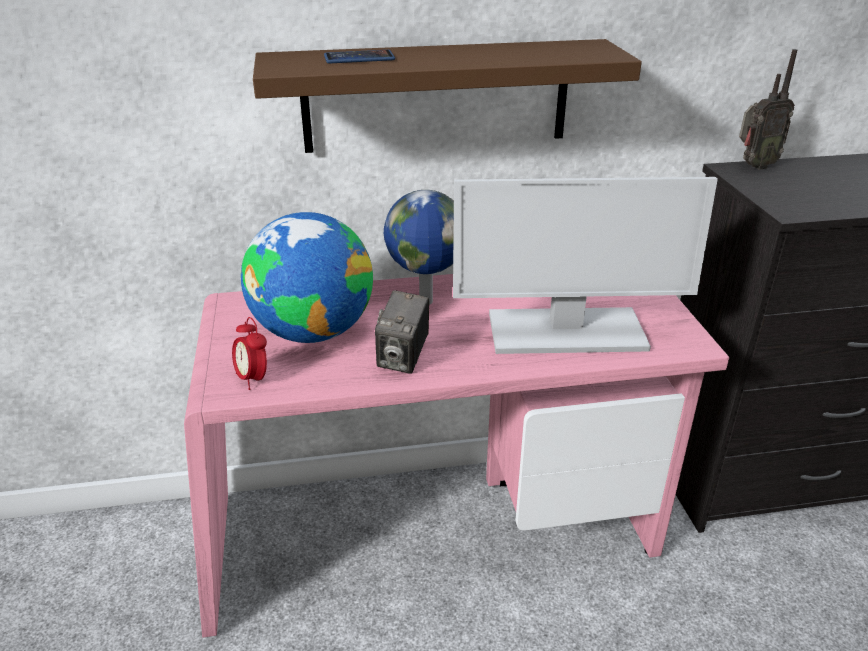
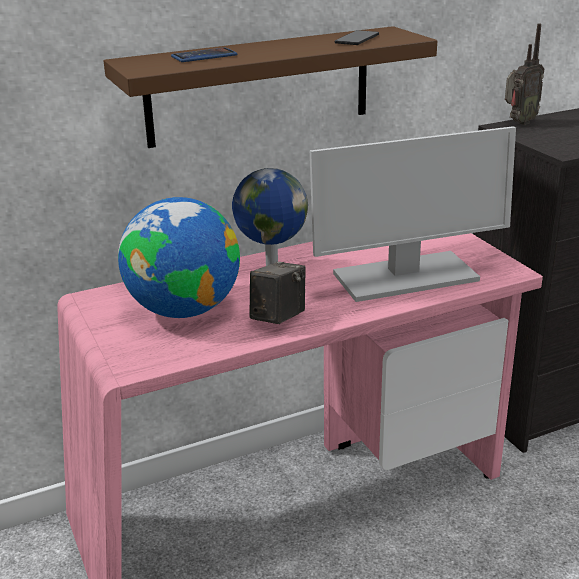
camera: 15 degrees left, 5 degrees down
alarm clock [232,317,267,390] -> none
camera [375,290,429,374] -> camera turned 150 degrees counterclockwise [250,262,306,324]
none -> phone [335,30,379,45]

